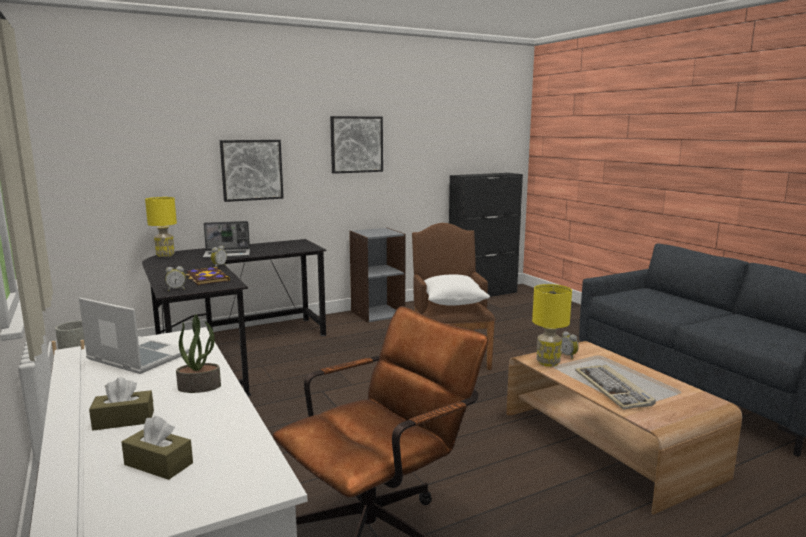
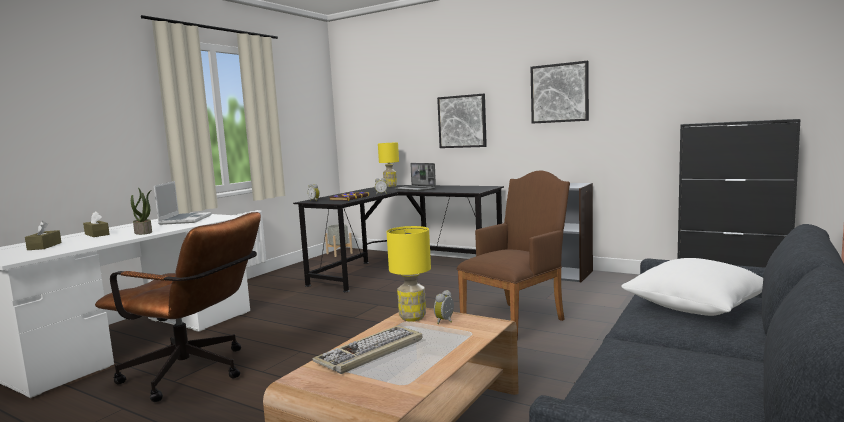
camera: 60 degrees right, 5 degrees down
white pillow [424,275,490,306] -> white pillow moved to [622,258,763,316]

